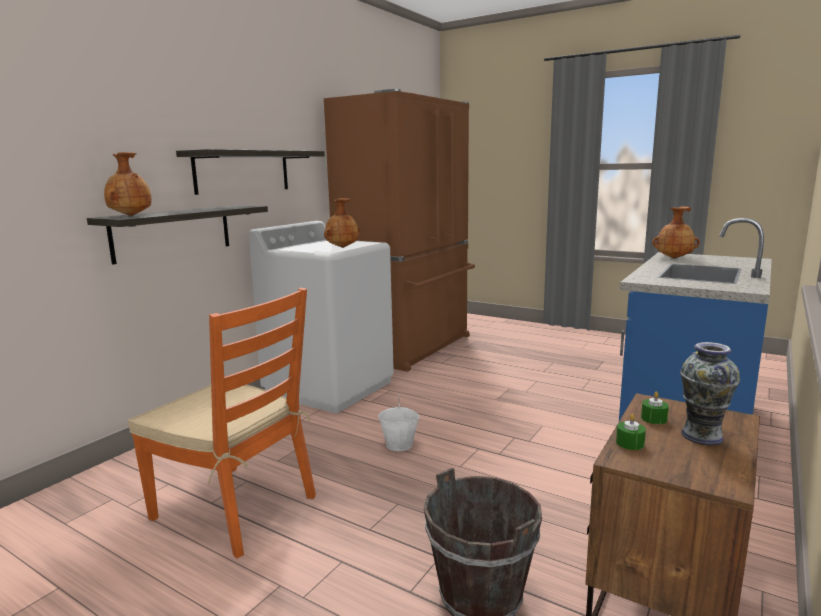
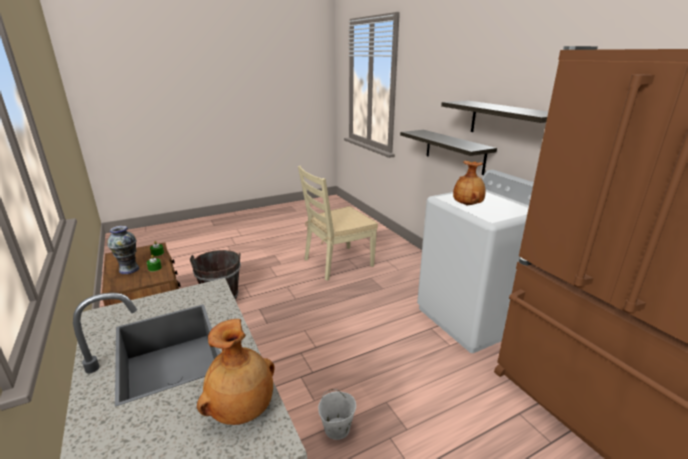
camera: 120 degrees right, 10 degrees up
brown vase [104,152,152,216] -> none
orange chair [128,288,316,559] -> beige chair [298,166,378,281]
white bucket [378,393,420,451] -> white bucket moved to [318,389,356,440]

